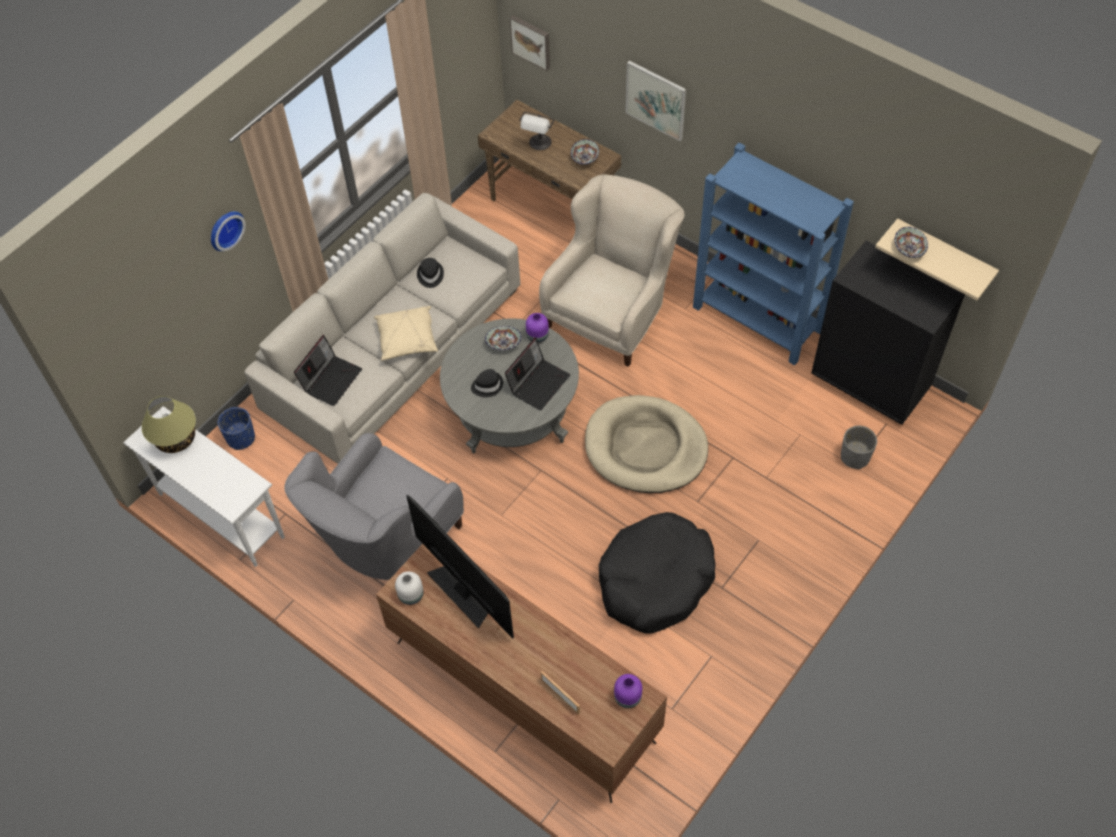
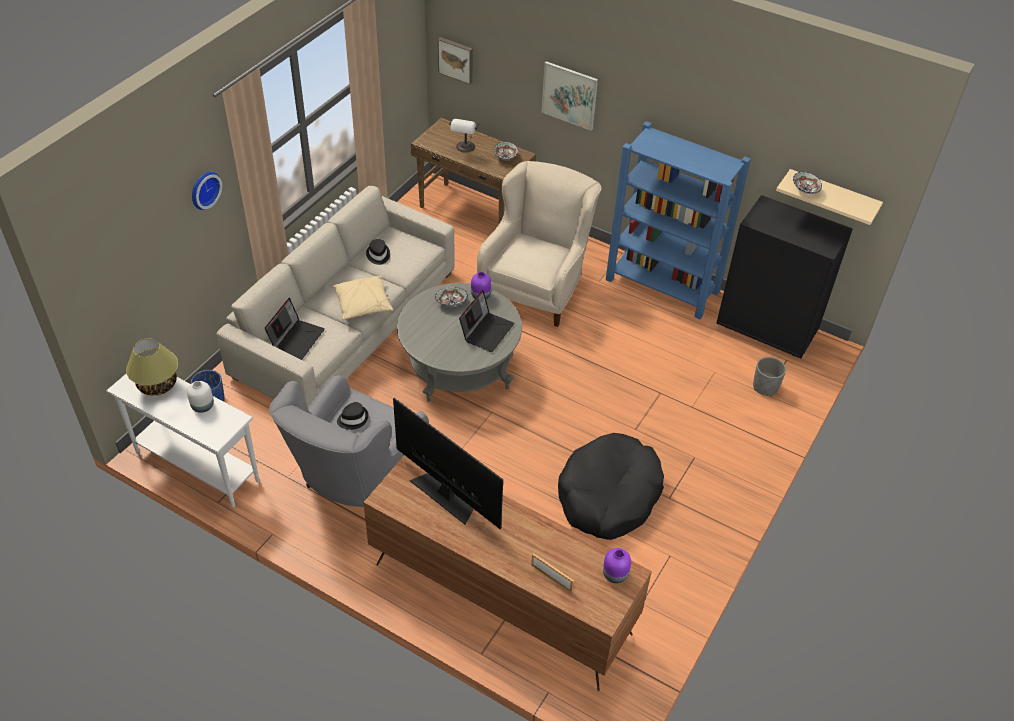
camera: 10 degrees left, 10 degrees down
white vase [395,571,424,605] -> white vase moved to [187,381,214,413]
black hat [471,369,503,397] -> black hat moved to [337,402,368,430]
beige dog bed [585,395,708,493] -> none

